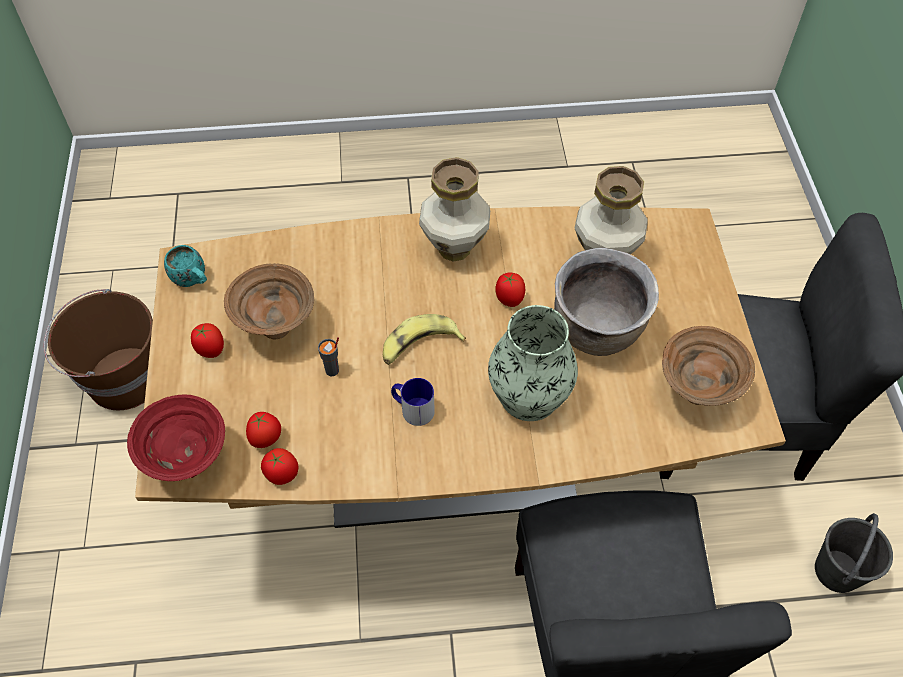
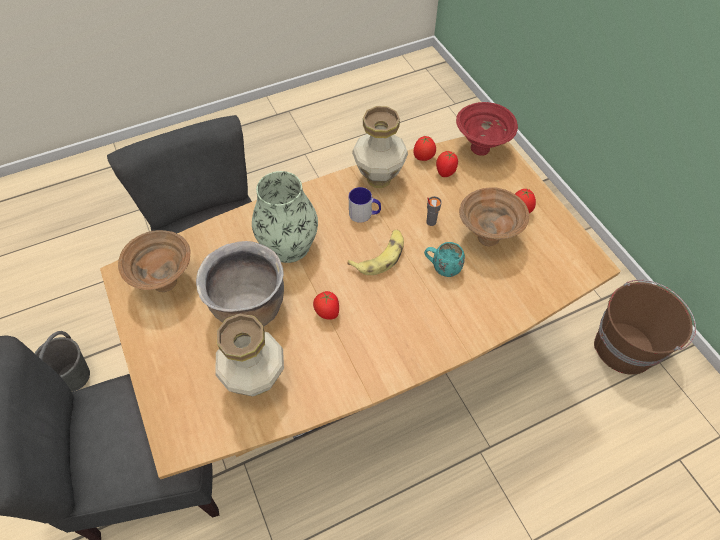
camera: 160 degrees right, 0 degrees up
turquoise mug [164,245,207,287] -> turquoise mug moved to [424,242,465,277]
vase [419,157,490,262] -> vase moved to [352,106,408,188]

